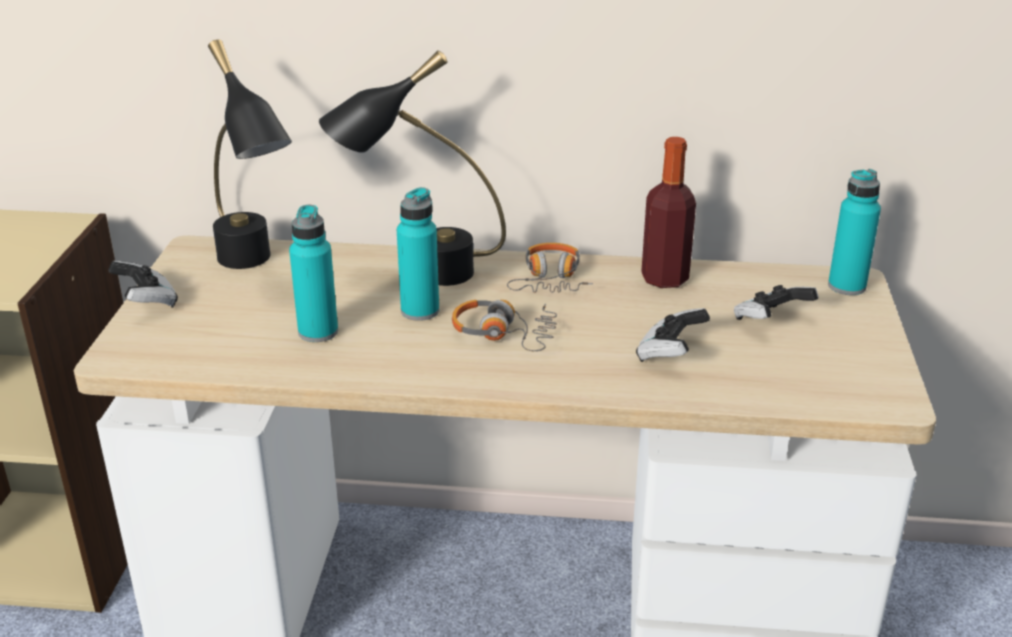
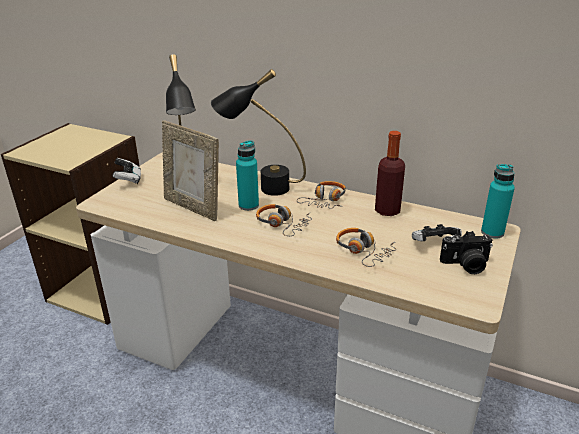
camera: 20 degrees right, 0 degrees up
turquoise bottle [289,205,338,342] -> picture frame [162,120,219,221]
game controller [636,308,710,362] -> headphones [336,228,396,267]
none -> camera [440,231,493,274]

